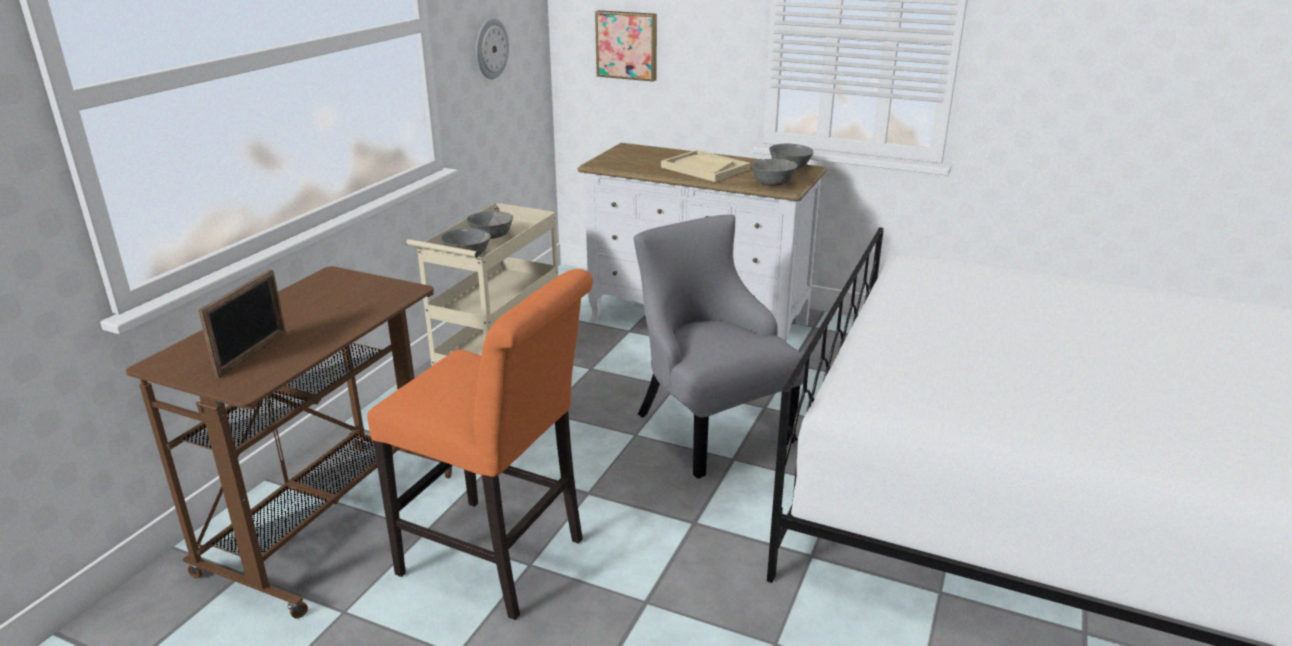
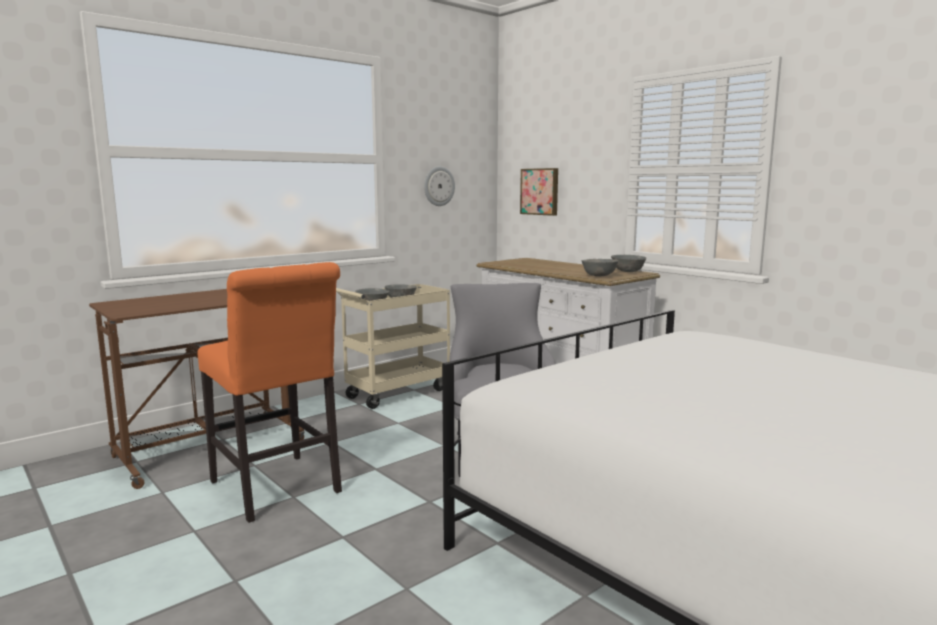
camera: 25 degrees right, 15 degrees down
picture frame [198,269,286,378] -> none
beige tray [661,150,750,182] -> none

